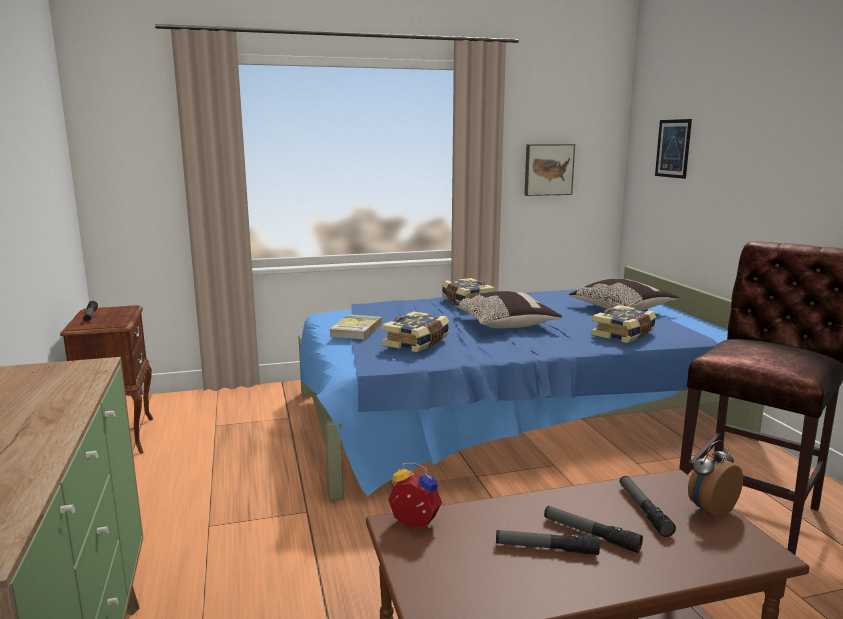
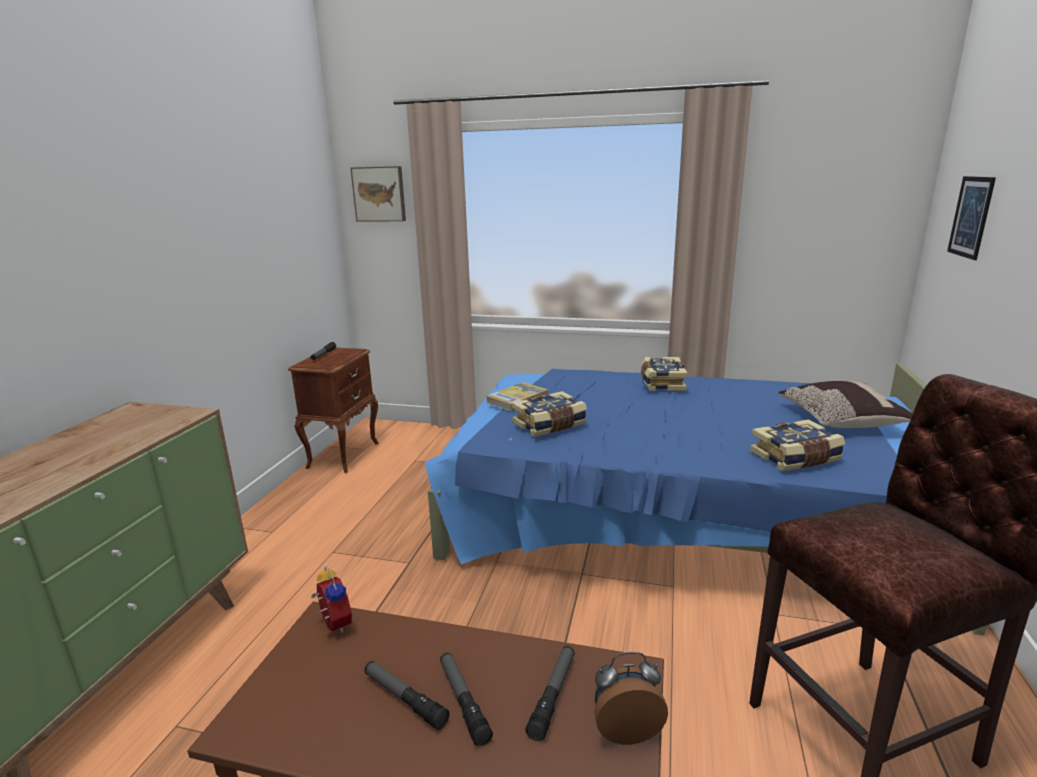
camera: 30 degrees right, 5 degrees up
pillow [455,291,562,328] -> none
picture [524,144,575,196] -> picture moved to [351,166,406,221]

